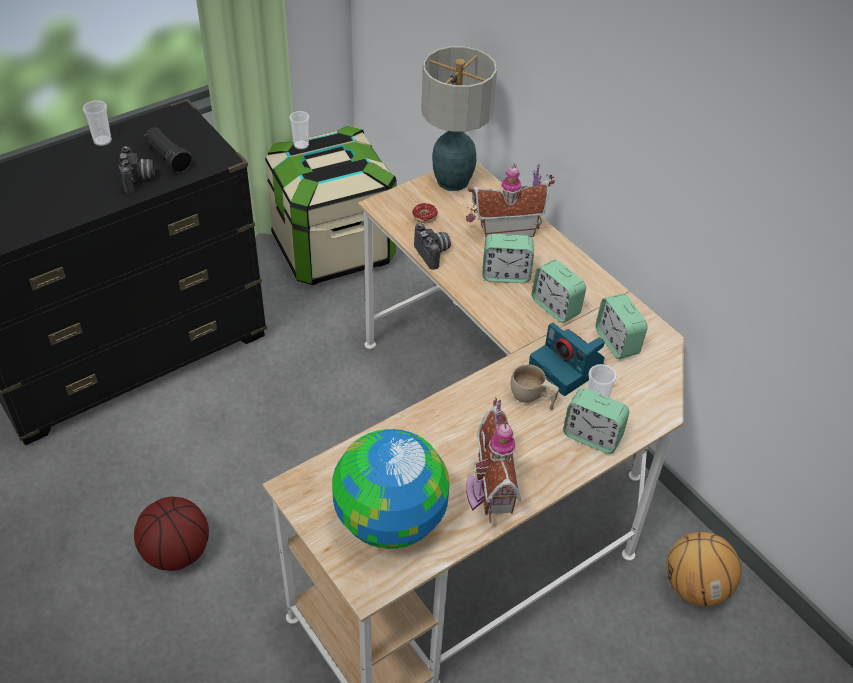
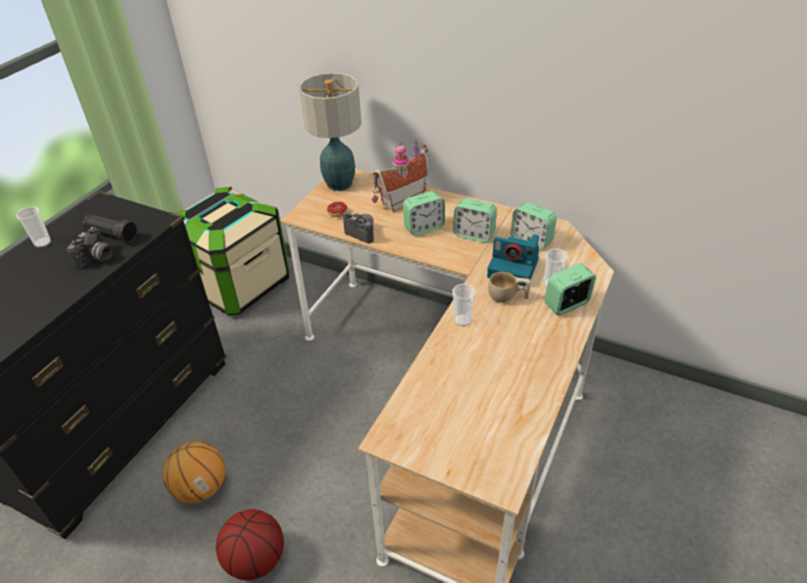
camera: 25 degrees left, 5 degrees down
camera [118,146,155,194] -> camera turned 60 degrees clockwise [67,227,113,269]
cup [290,111,309,150] -> cup moved to [452,284,476,326]
globe [332,429,450,549] -> none
toy house [466,398,521,524] -> none
alarm clock [563,388,629,454] -> alarm clock turned 150 degrees clockwise [544,263,596,316]
basketball [666,532,741,606] -> basketball moved to [163,441,225,503]

